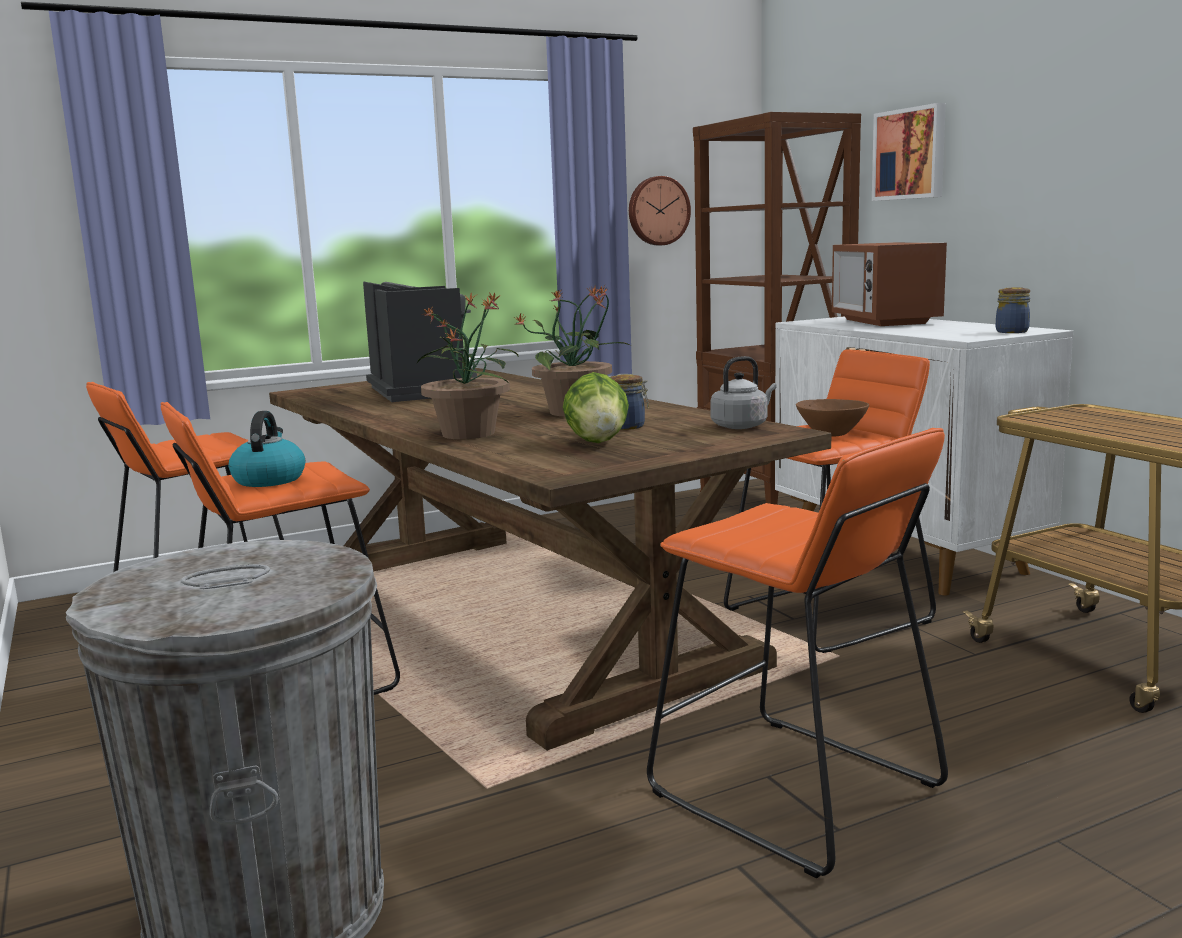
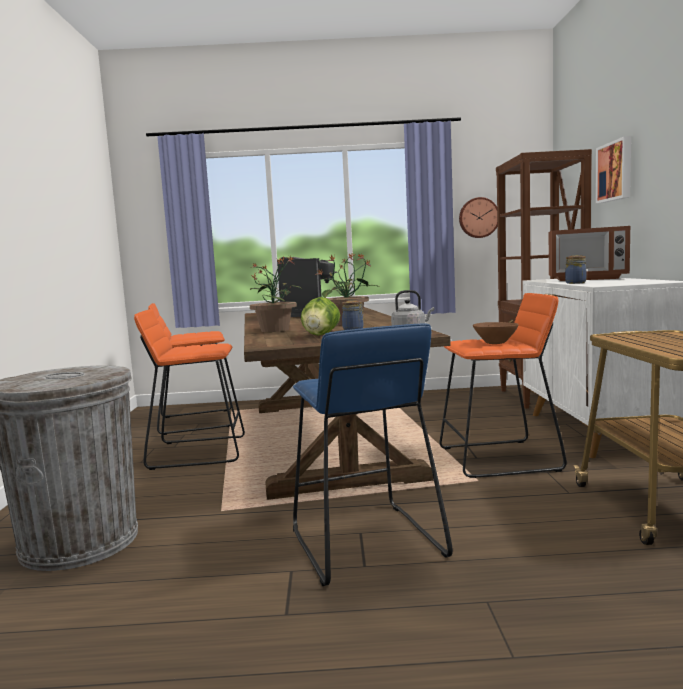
camera: 25 degrees right, 5 degrees down
kettle [229,411,305,487] -> none
orange stool [647,428,948,878] -> blue stool [293,323,453,586]
microwave [832,242,947,326] -> microwave turned 90 degrees counterclockwise [549,226,630,281]
jar [996,287,1030,333] -> jar moved to [565,255,587,284]

